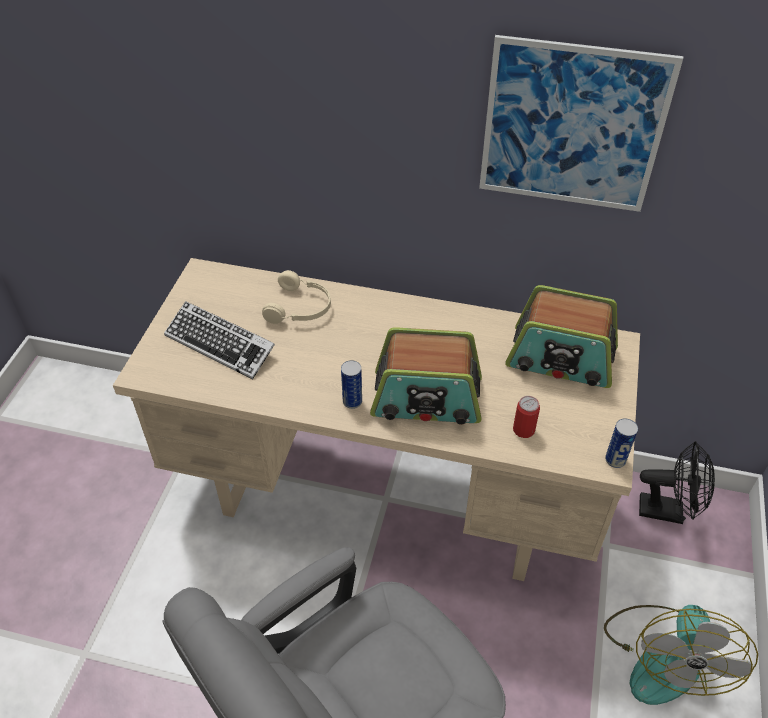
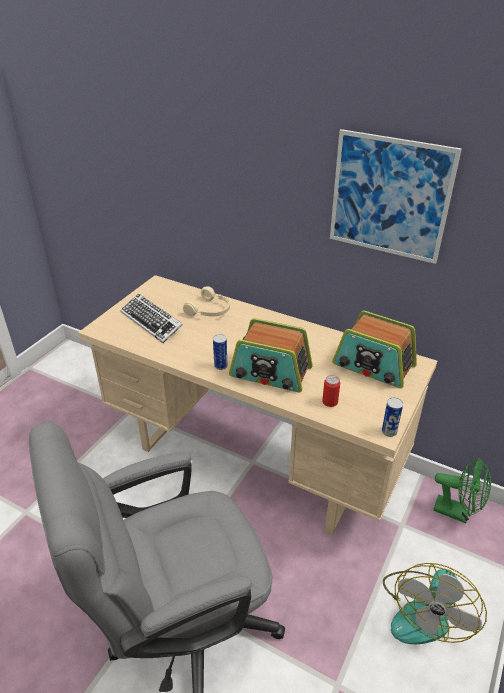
camera: 15 degrees right, 10 degrees down
black fan [639,441,715,524] -> green fan [433,458,491,523]

